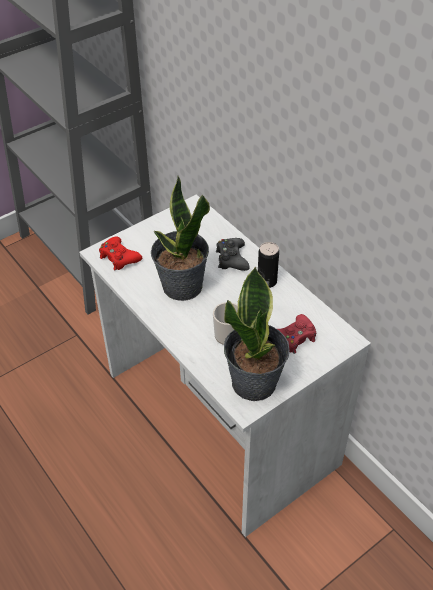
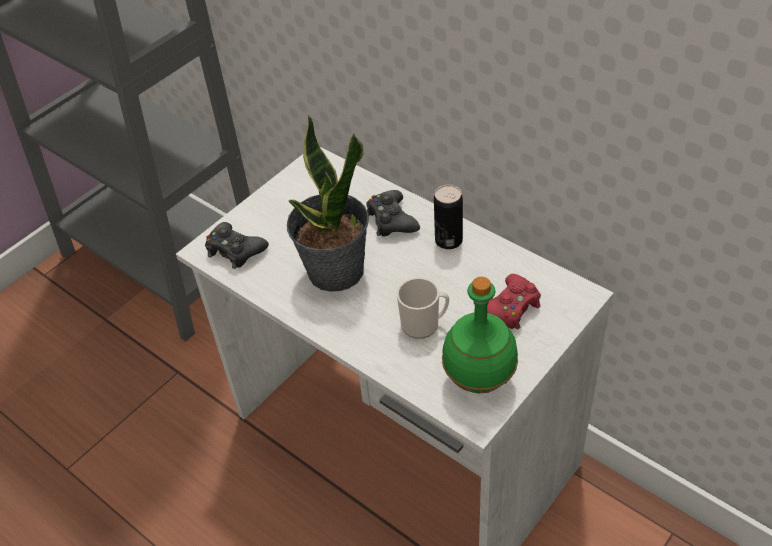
camera: 10 degrees left, 0 degrees up
red game controller [99,236,142,270] -> black game controller [205,222,269,269]
potted plant [224,267,290,401] -> green bottle [442,277,518,393]

